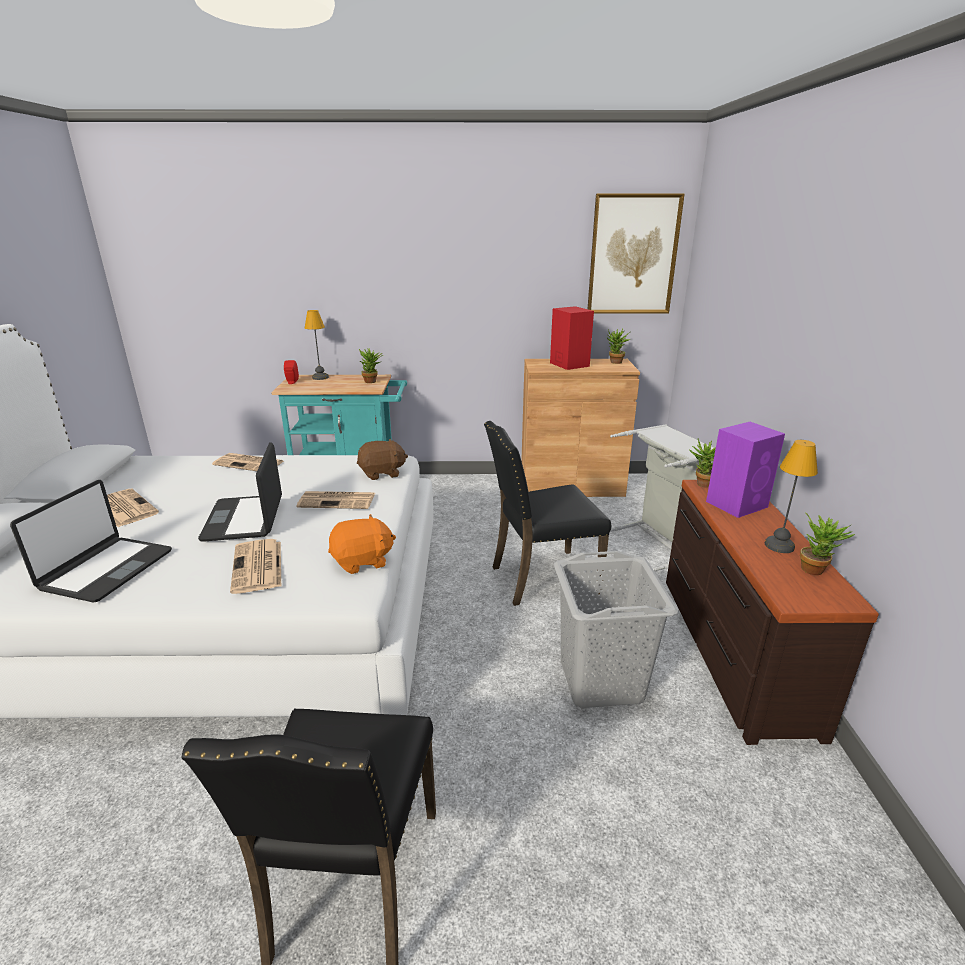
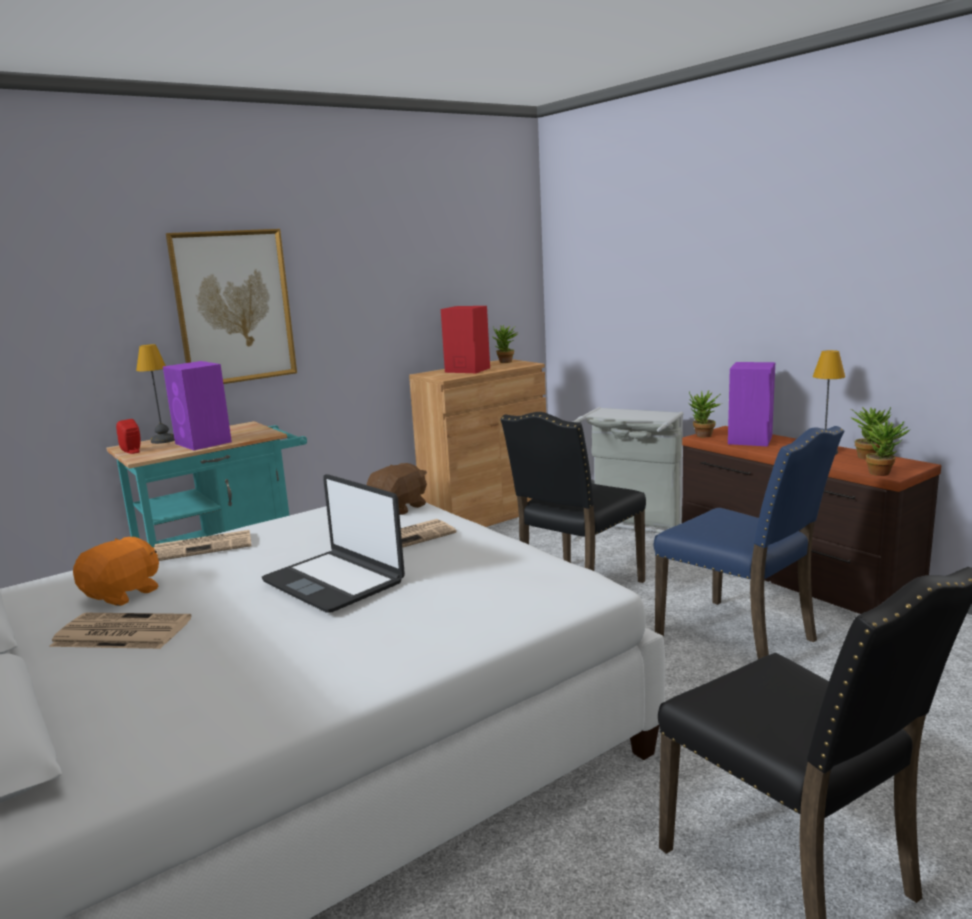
camera: 35 degrees left, 10 degrees down
laptop [10,480,172,602] -> none
newspaper [230,539,281,594] -> none
orange plush toy [328,514,396,574] -> orange plush toy moved to [73,537,159,606]
potted plant [359,348,383,383] -> potted plant moved to [862,419,909,476]
grey laundry basket [553,551,678,708] -> blue chair [654,426,844,659]
picture [588,194,685,314] -> picture moved to [166,229,297,384]
none -> purple speaker [163,361,232,450]

